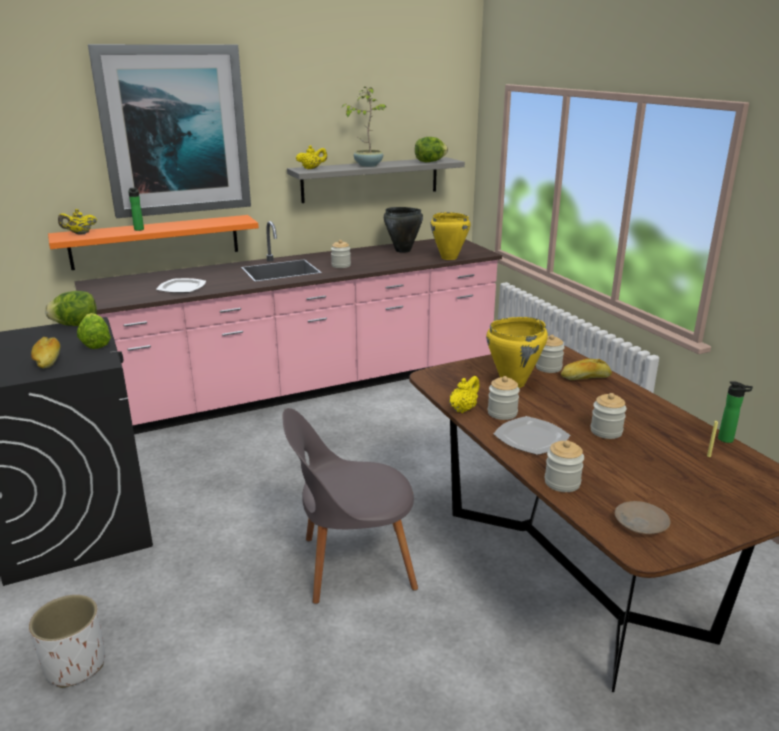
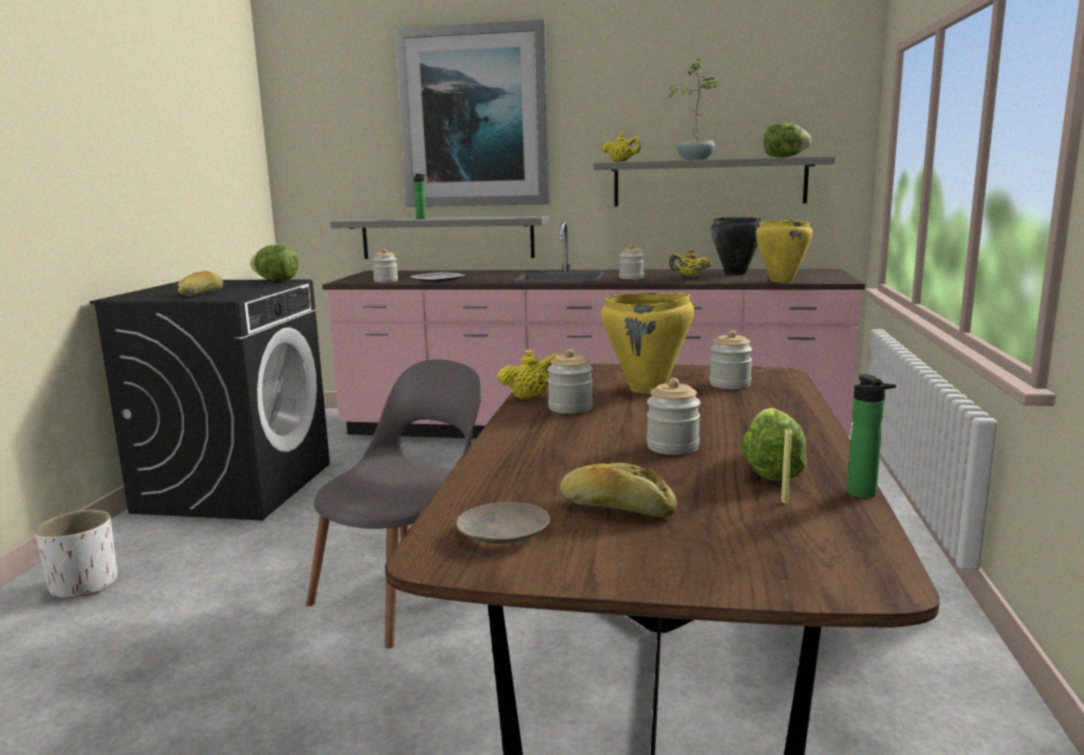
camera: 35 degrees right, 10 degrees down
orange shelf [48,215,259,270] -> grey shelf [330,216,549,259]
yellow teapot [58,209,97,234] -> yellow teapot moved to [669,249,711,279]
lettuce [77,313,111,349] -> lettuce moved to [741,408,807,481]
grey chair [283,408,418,604] -> grey chair turned 105 degrees clockwise [306,359,482,648]
plate [493,416,570,455] -> none
jar [545,440,584,492] -> jar moved to [372,249,398,283]
bread [561,359,612,380] -> bread moved to [560,462,677,517]

